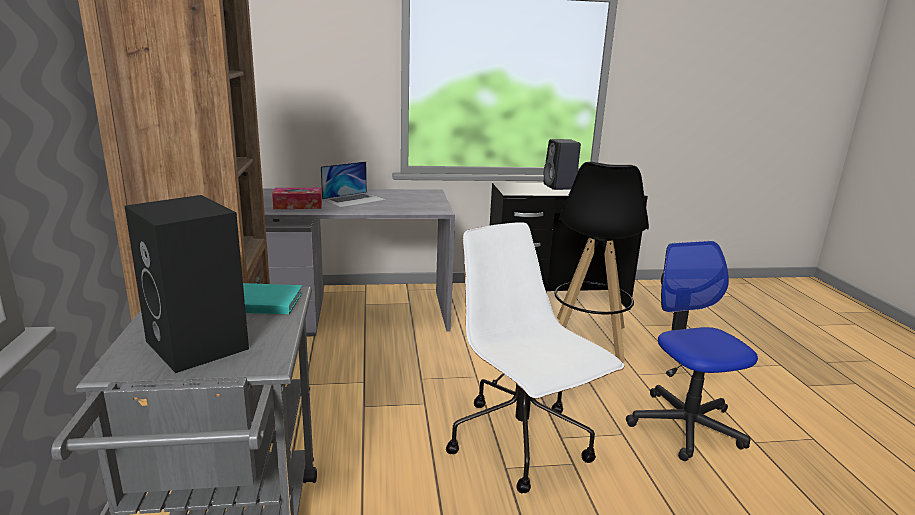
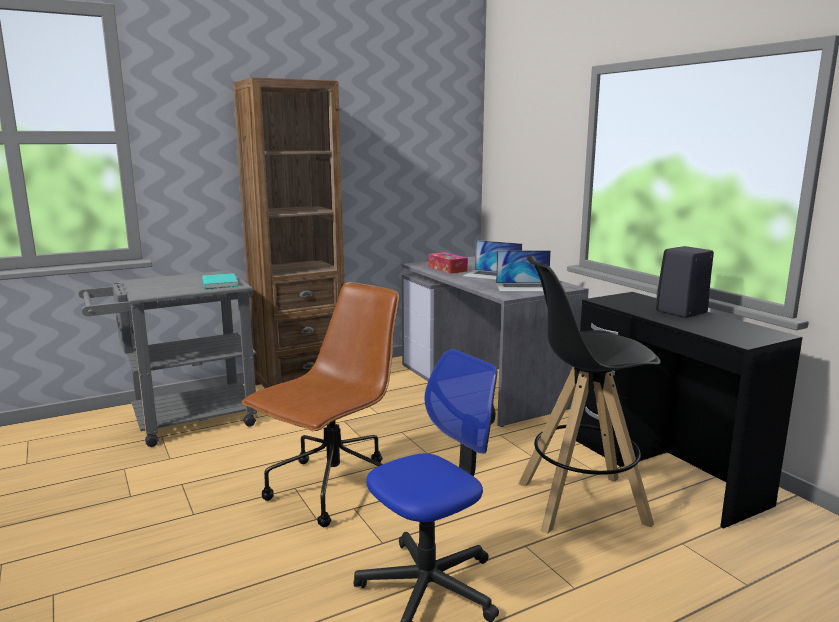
camera: 70 degrees right, 5 degrees down
black speaker [125,195,249,373] -> none
white office chair [446,222,625,493] -> brown office chair [242,282,399,527]
none -> laptop [496,250,551,292]

